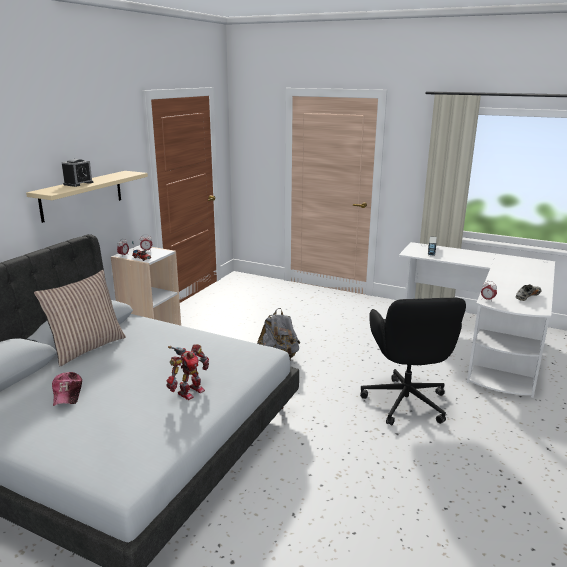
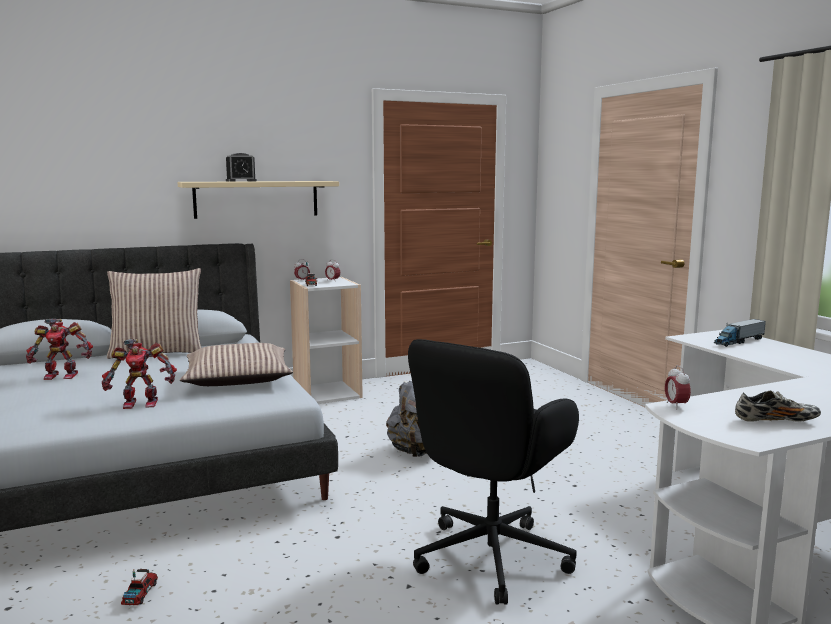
camera: 40 degrees right, 10 degrees down
cap [52,372,82,406] -> toy robot [26,319,93,380]
none -> toy truck [121,569,158,605]
none -> pillow [180,343,293,386]

